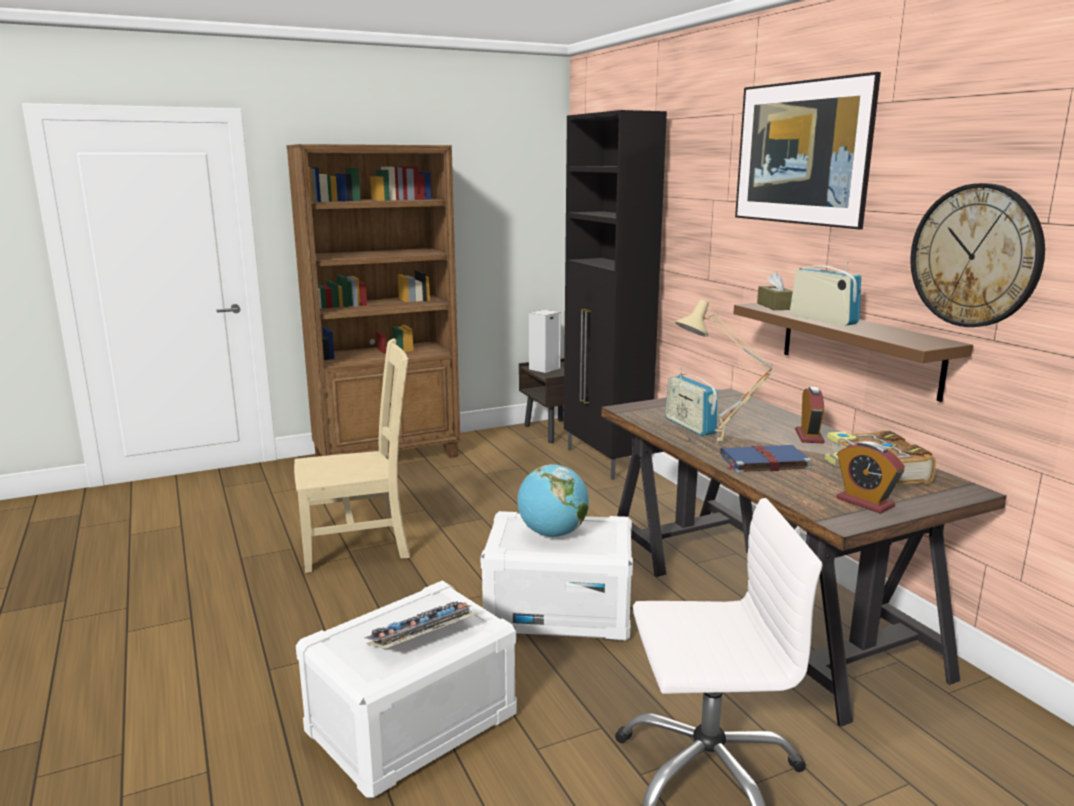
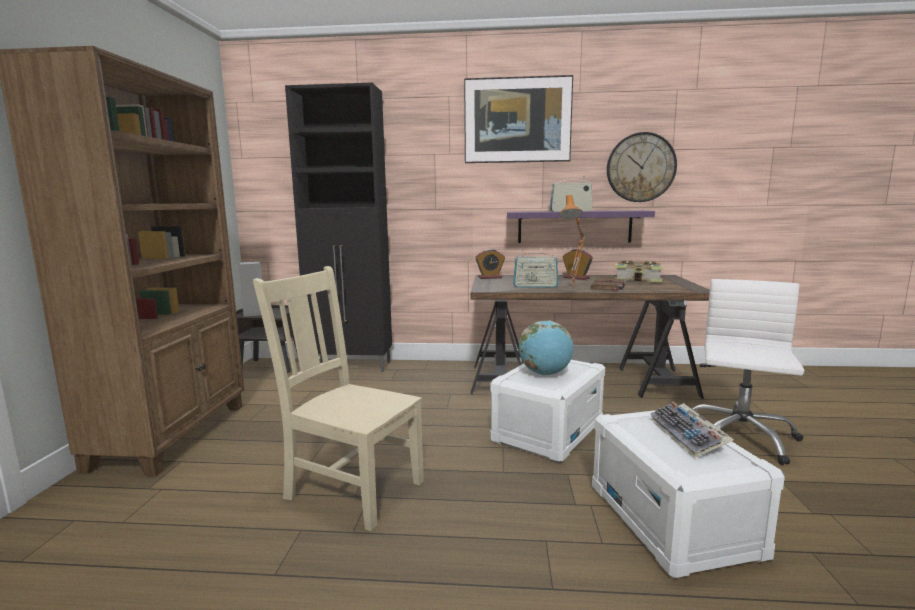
camera: 60 degrees left, 5 degrees down
beige chair [294,338,410,573] -> beige chair turned 75 degrees counterclockwise [253,266,424,531]
beige table lamp [675,299,776,445] -> orange table lamp [559,195,584,288]
blue book [720,445,812,473] -> brown book [591,278,626,292]
brown shelf [733,303,973,402] -> purple shelf [507,210,655,243]
brown tissue box [757,272,793,310] -> none
alarm clock [836,441,905,514] -> alarm clock moved to [475,249,505,279]

